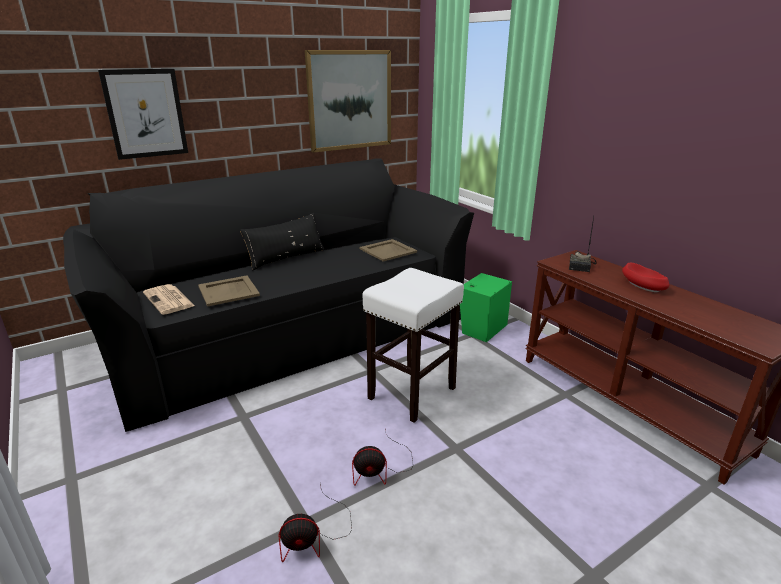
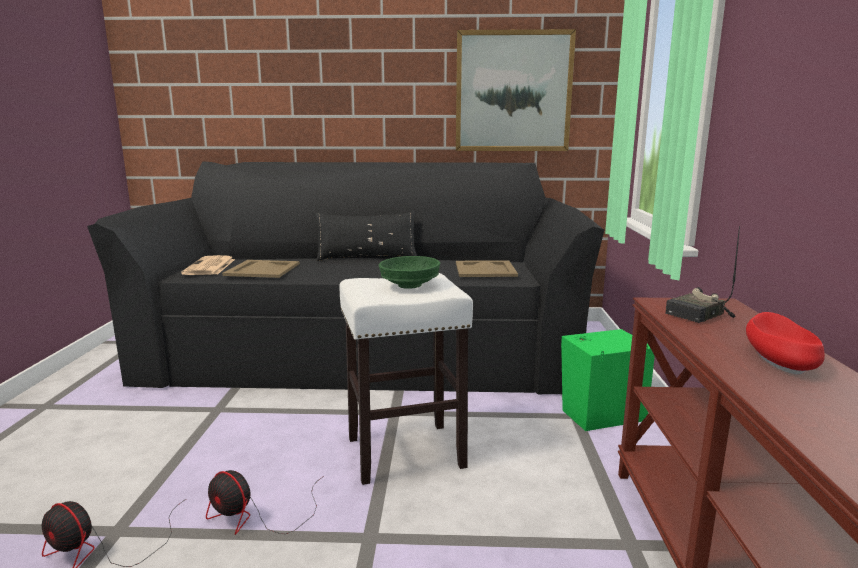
camera: 35 degrees right, 10 degrees down
picture [98,69,188,160] -> none
none -> green bowl [379,256,440,289]

